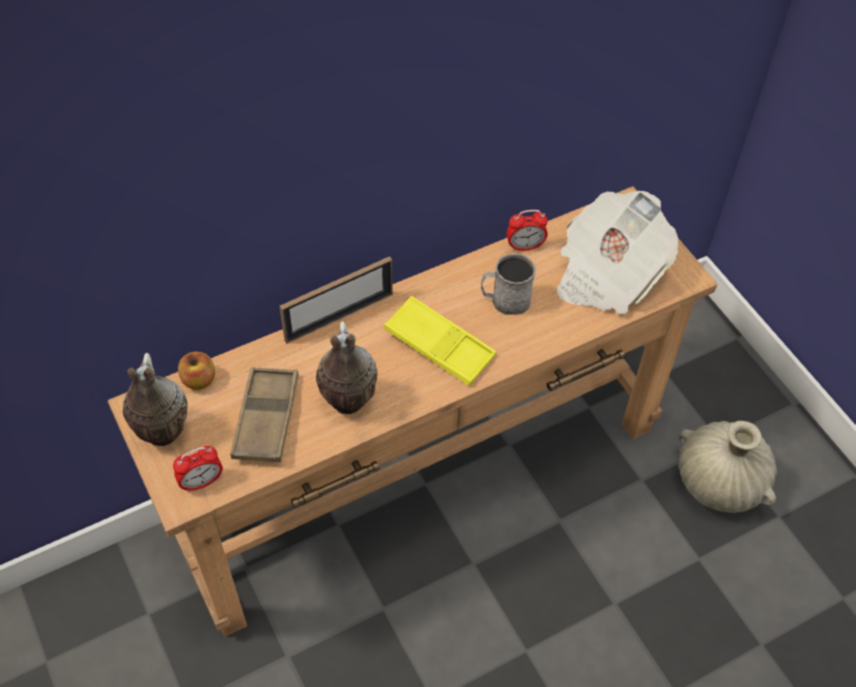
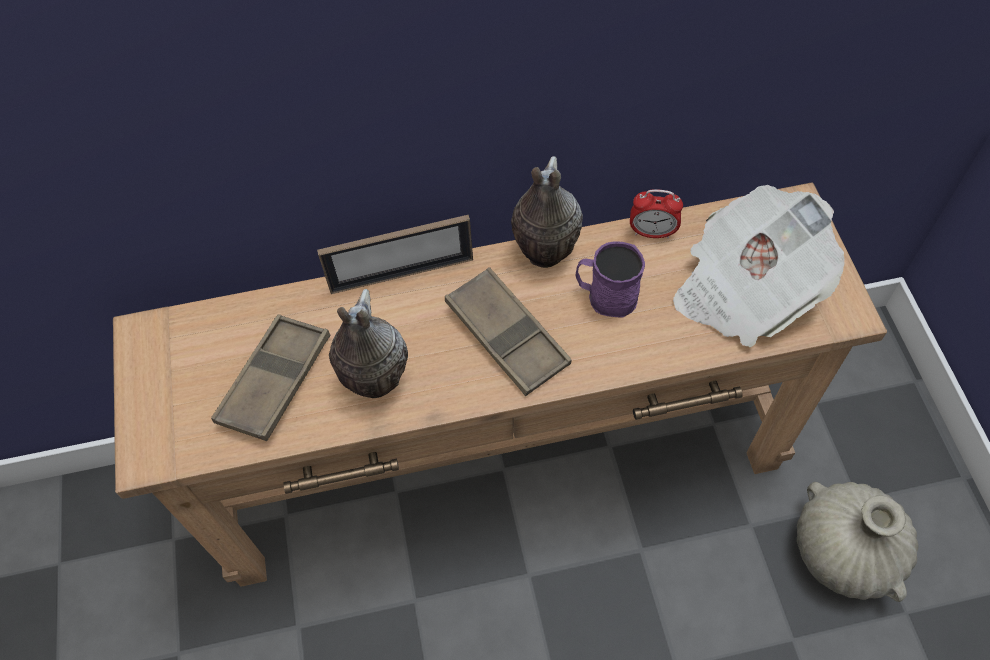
camera: 20 degrees right, 5 degrees up
vase [123,353,188,446] -> vase moved to [511,156,583,268]
alarm clock [173,446,223,492] -> none
apple [178,351,215,390] -> none
yellow tray [384,296,496,386] -> brown tray [445,267,572,396]
grey mug [481,254,536,315] -> purple mug [576,241,645,318]

